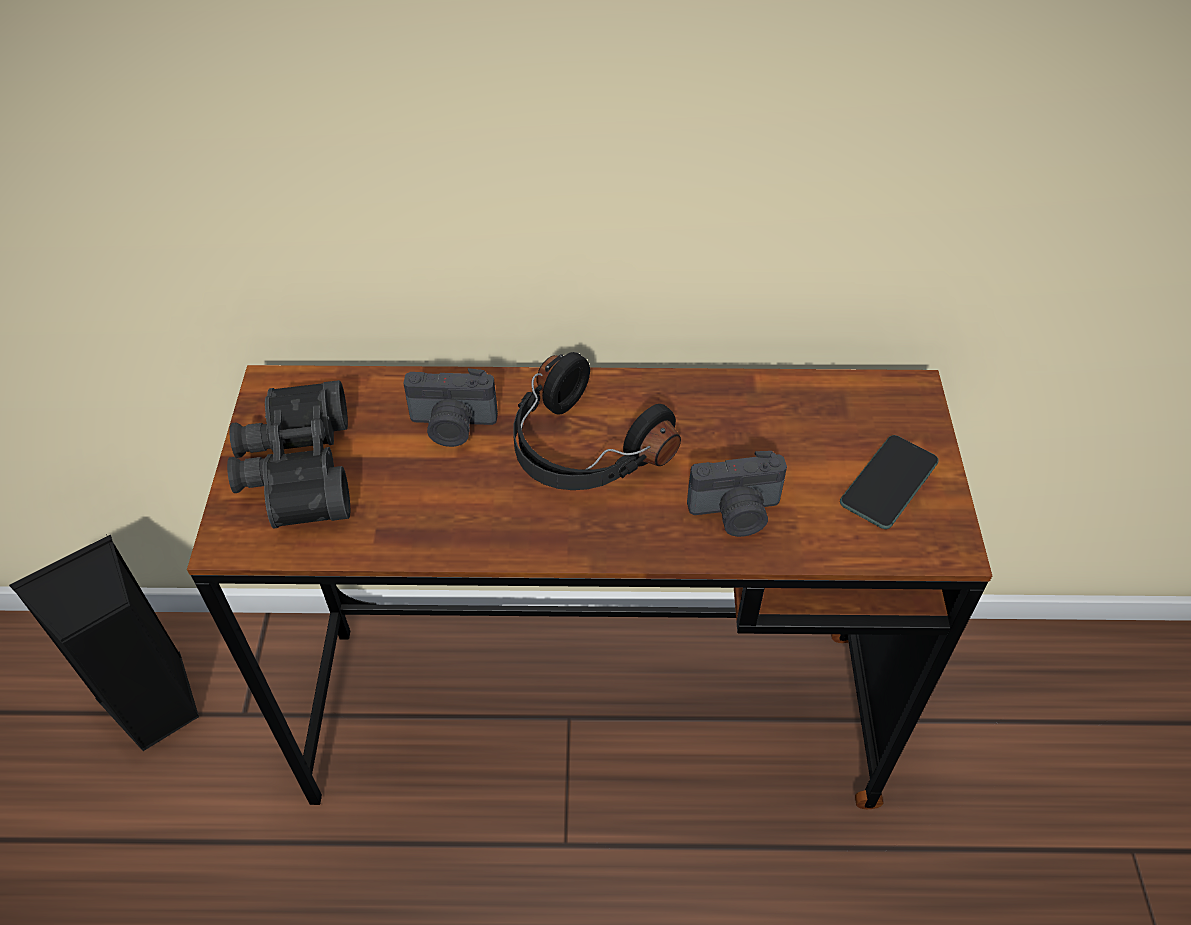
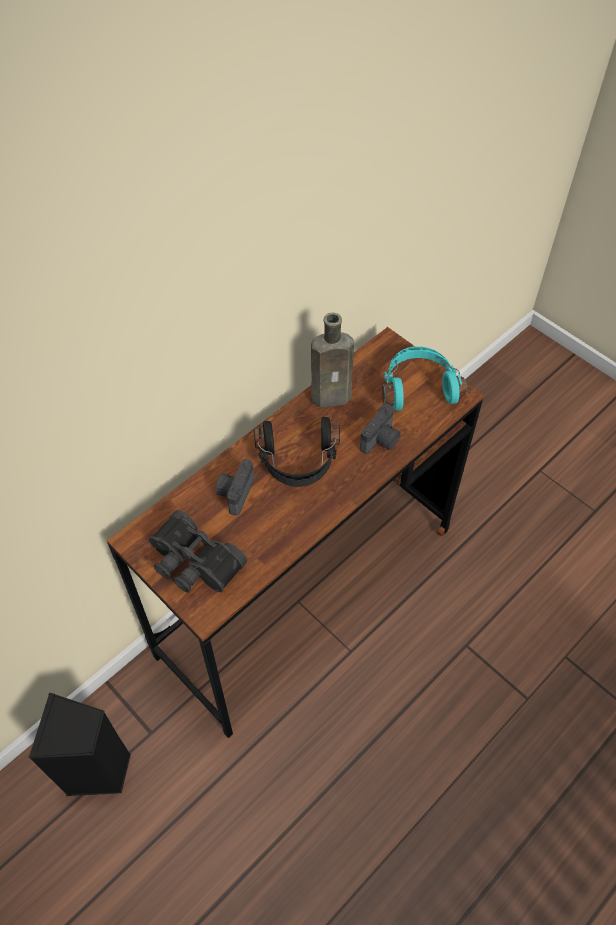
camera: 45 degrees left, 5 degrees up
camera [403,368,498,447] -> camera turned 150 degrees clockwise [216,459,254,516]
phone [840,435,939,529] -> turquoise headphones [382,346,467,411]
none -> brown bottle [311,313,354,407]

